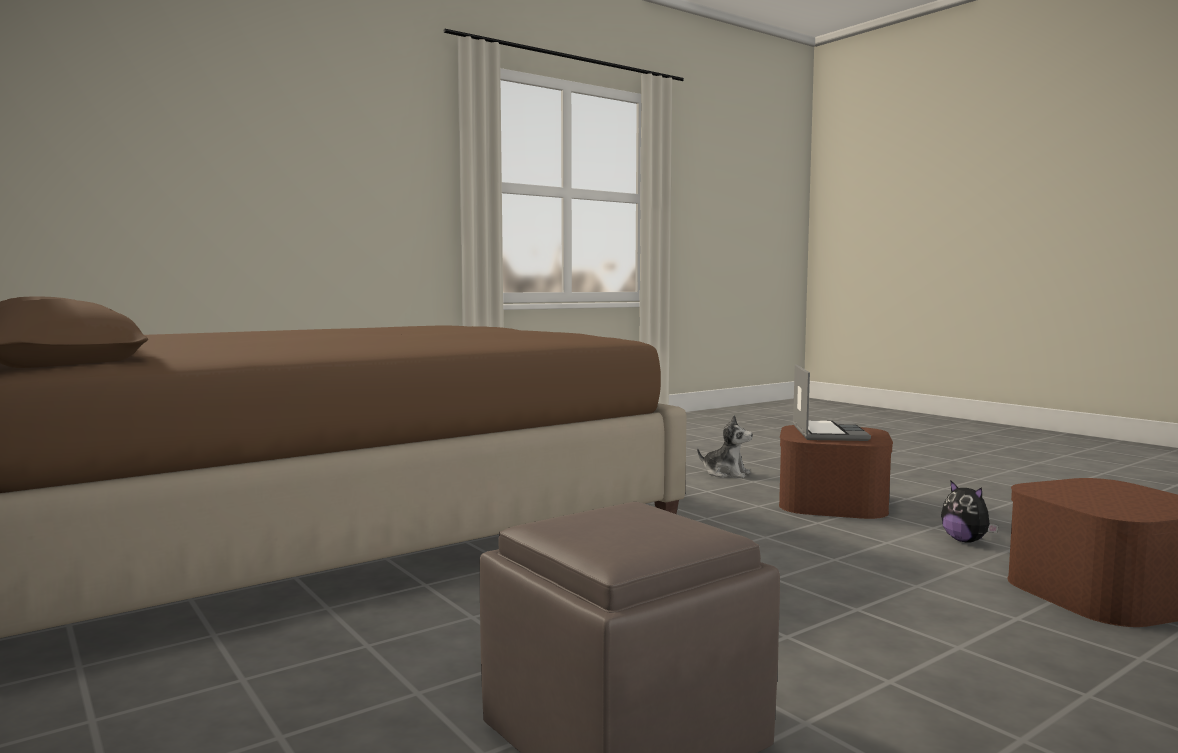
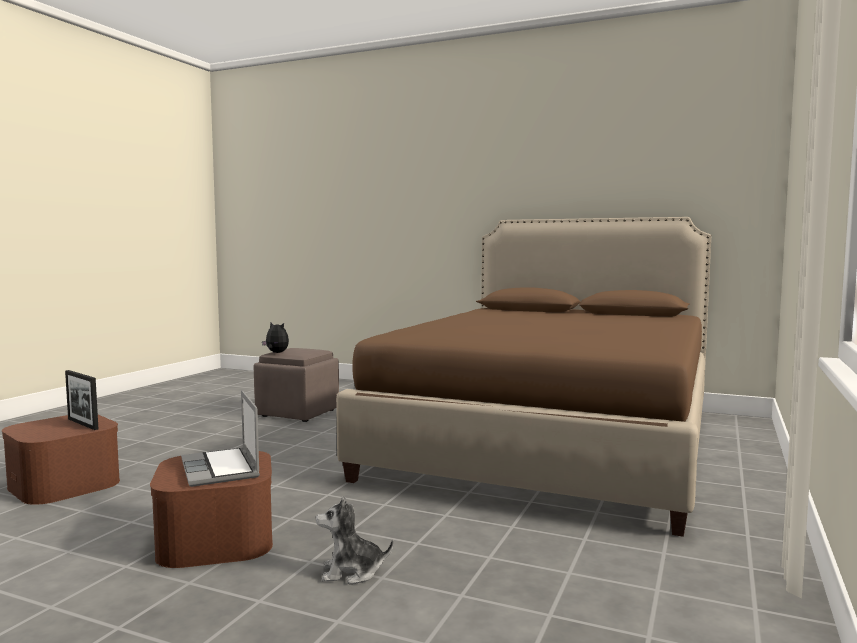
camera: 150 degrees right, 0 degrees up
plush toy [941,480,999,543] -> plush toy moved to [262,322,289,353]
none -> picture frame [65,370,98,430]

